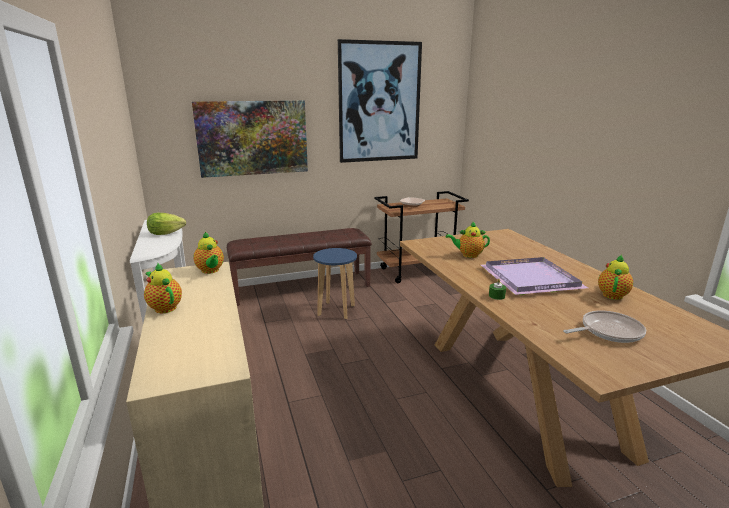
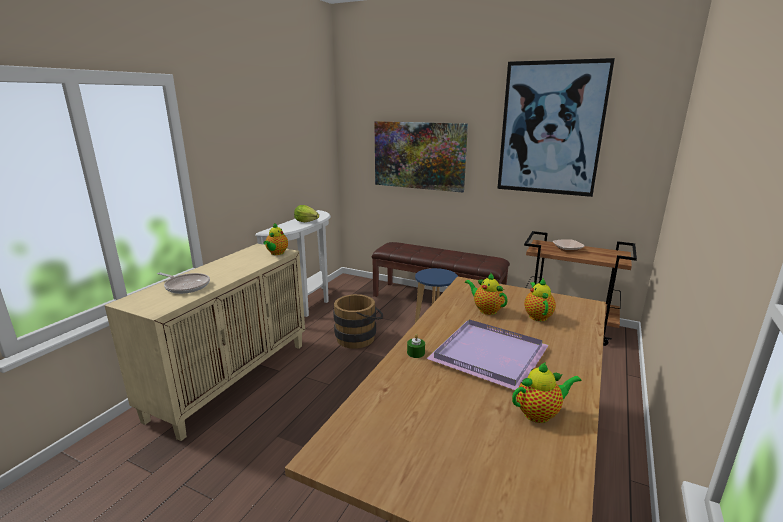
camera: 45 degrees right, 0 degrees up
teapot [144,263,182,313] -> teapot moved to [524,278,556,321]
frying pan [563,311,646,343] -> frying pan moved to [157,272,210,294]
none -> brown bucket [333,294,383,349]

